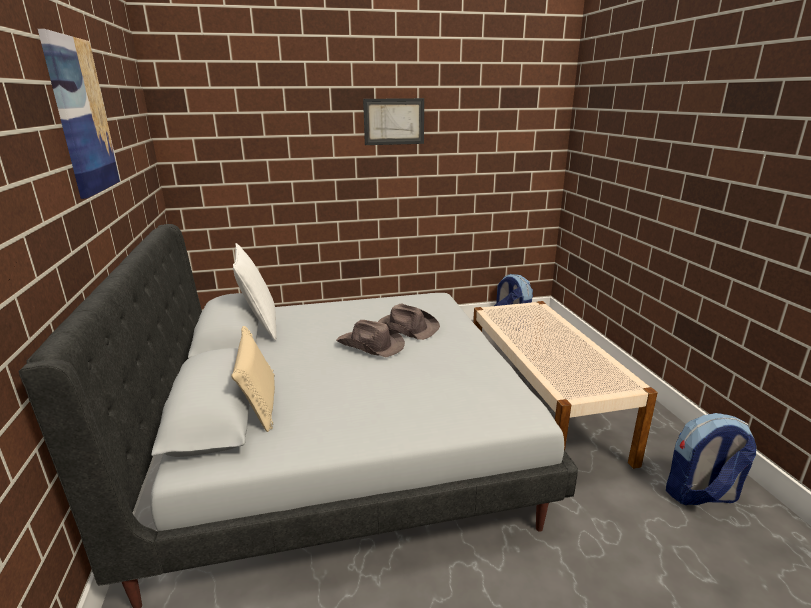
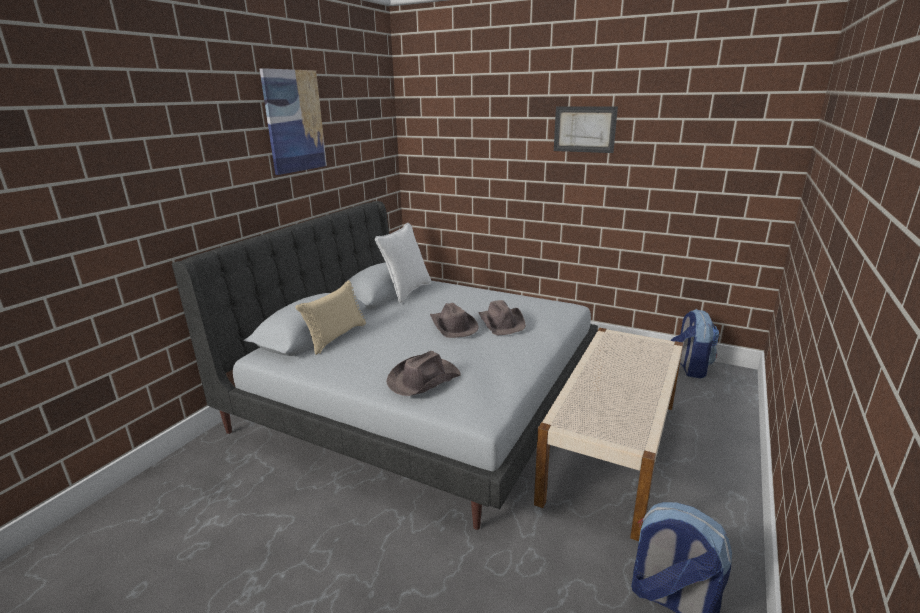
camera: 40 degrees right, 0 degrees up
none -> brown hat [386,351,461,396]

